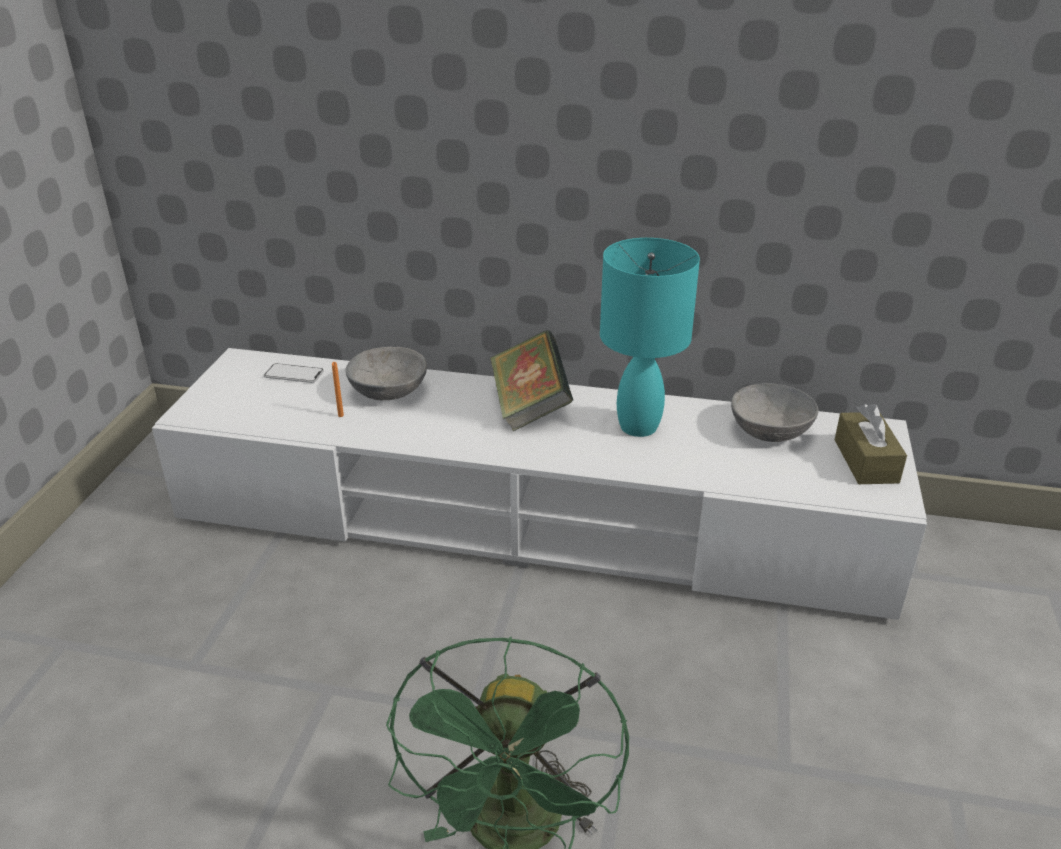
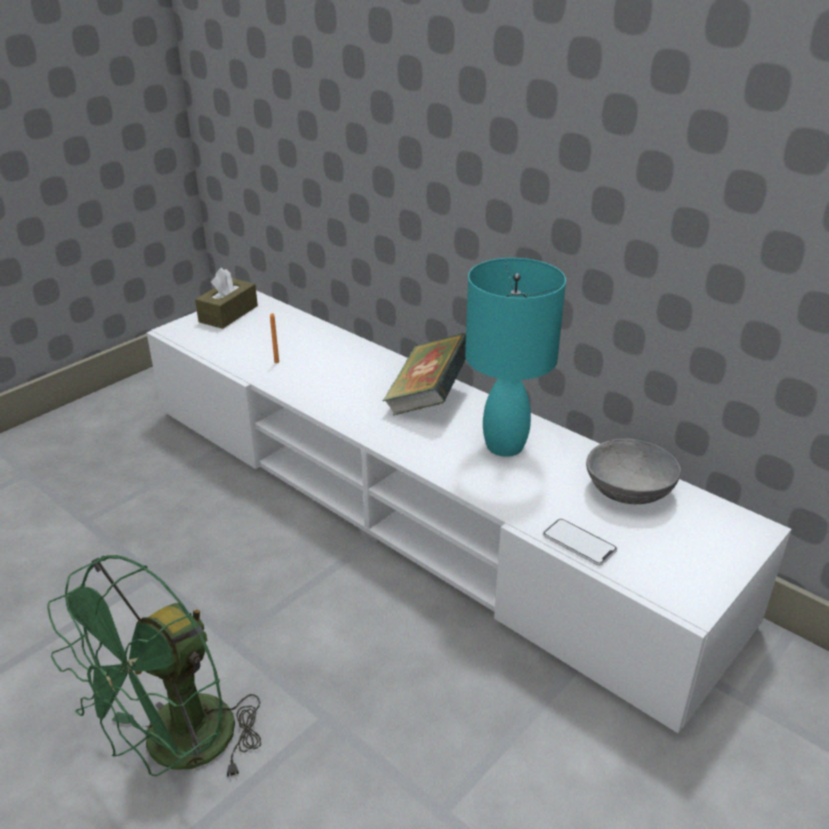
camera: 30 degrees right, 0 degrees up
phone [264,363,324,383] -> phone moved to [543,519,617,566]
grey bowl [345,347,427,400] -> none
brown tissue box [835,404,907,484] -> brown tissue box moved to [195,268,258,329]

